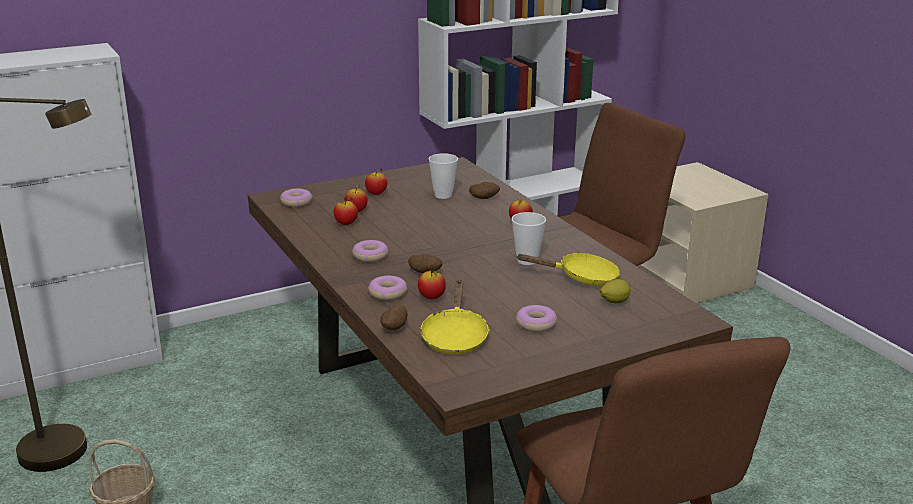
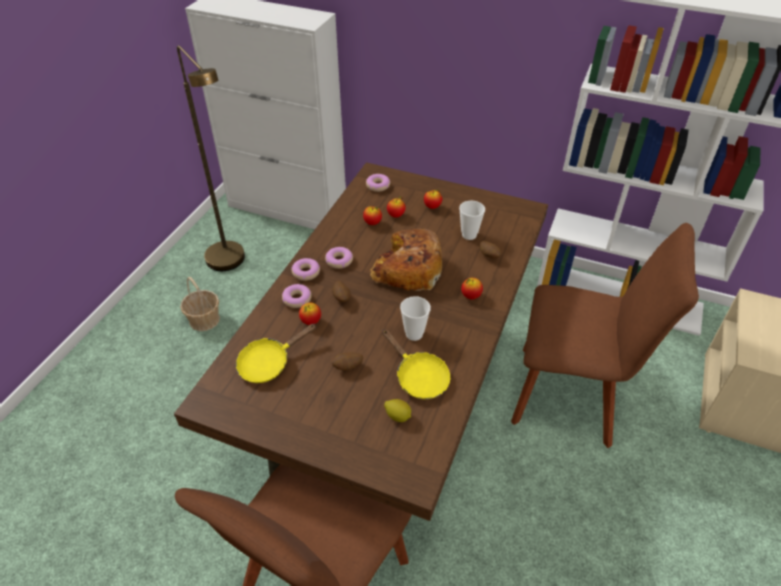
camera: 50 degrees right, 20 degrees up
potato [380,305,408,330] -> potato moved to [332,352,363,371]
donut [516,305,557,332] -> donut moved to [291,258,320,281]
none -> bread [369,229,442,291]

